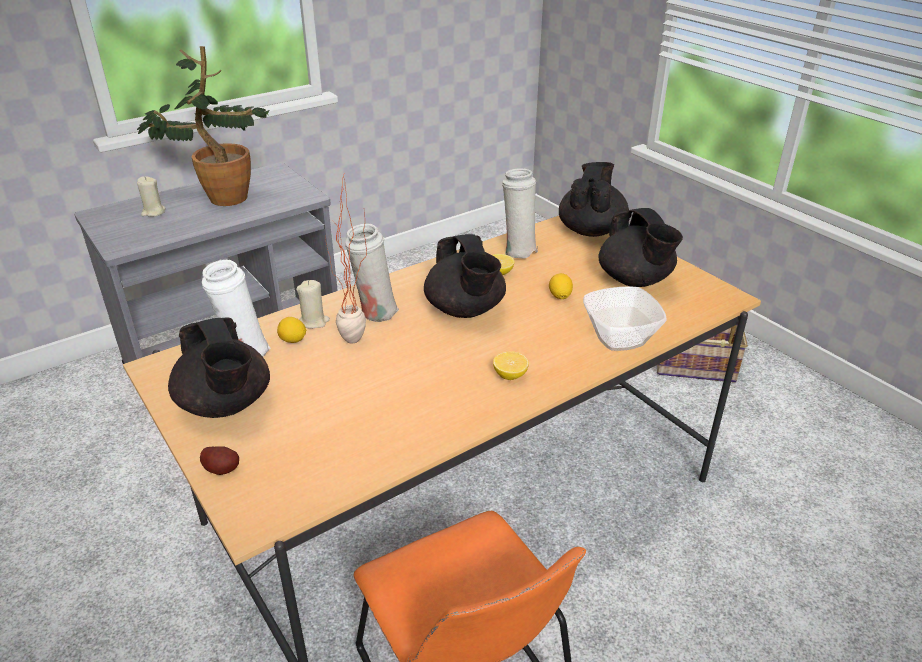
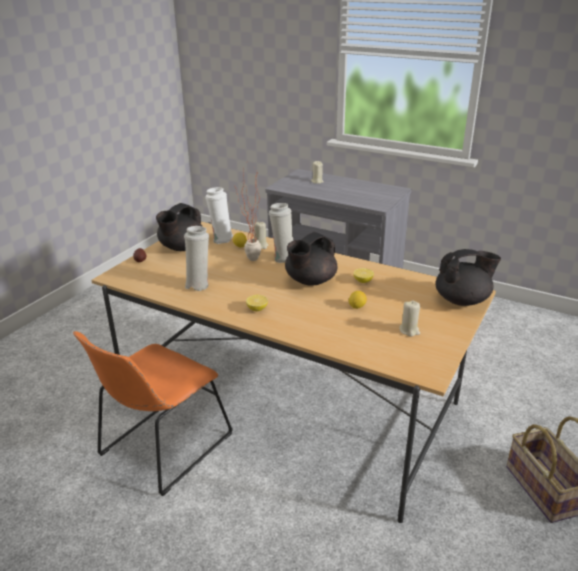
camera: 65 degrees right, 5 degrees down
potted plant [137,46,269,206] -> none
white vase [502,168,538,258] -> white vase moved to [184,226,209,291]
bowl [583,286,667,351] -> none
black teapot [598,208,683,287] -> beige candle [399,301,420,337]

